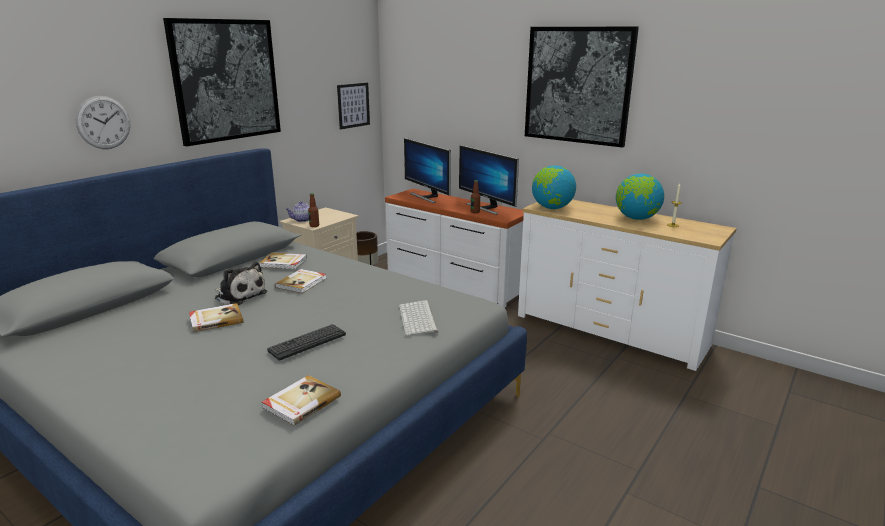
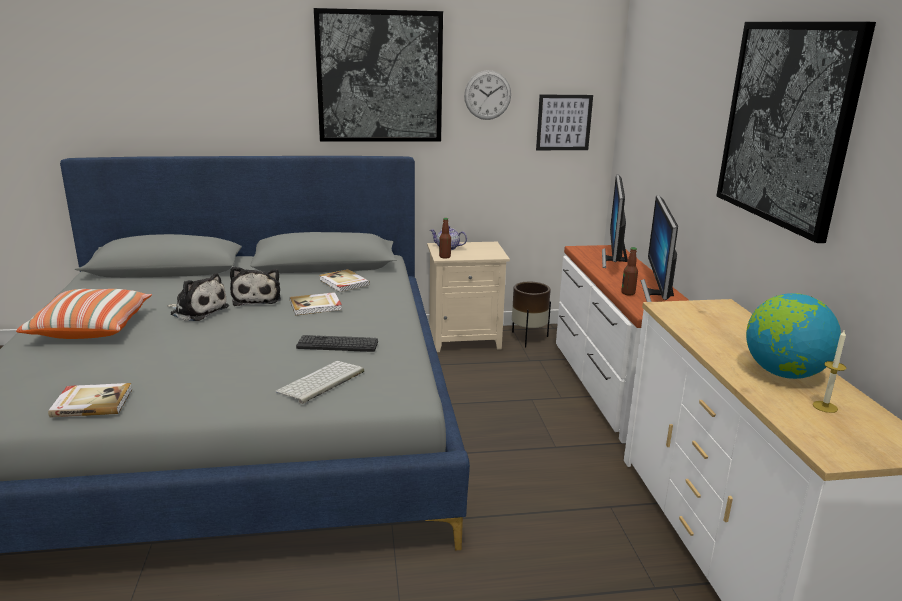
camera: 45 degrees right, 0 degrees up
wall clock [75,96,131,149] -> wall clock moved to [464,70,511,120]
book [189,303,244,333] -> plush toy [167,273,229,321]
keyboard [267,324,346,360] -> keyboard moved to [296,335,378,352]
globe [532,165,576,209] -> none
none -> pillow [16,289,152,339]

